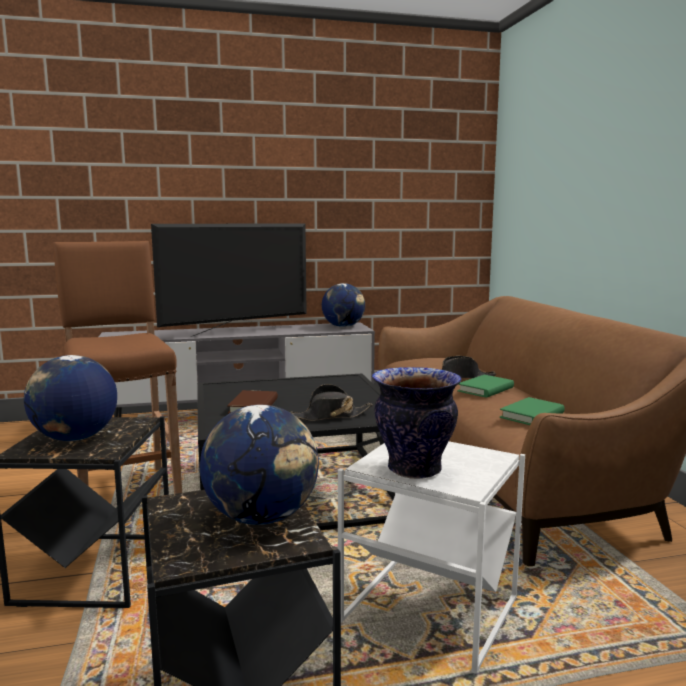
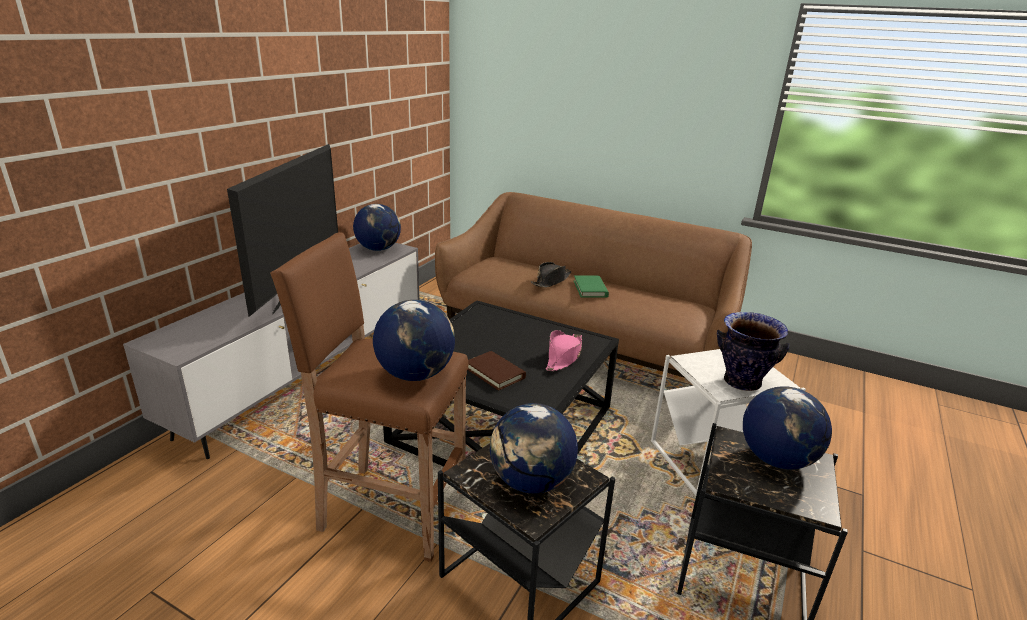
camera: 50 degrees left, 15 degrees up
black hat [290,384,373,421] -> pink hat [546,330,582,371]
green book [500,397,565,425] -> none
none -> globe [373,300,455,381]

